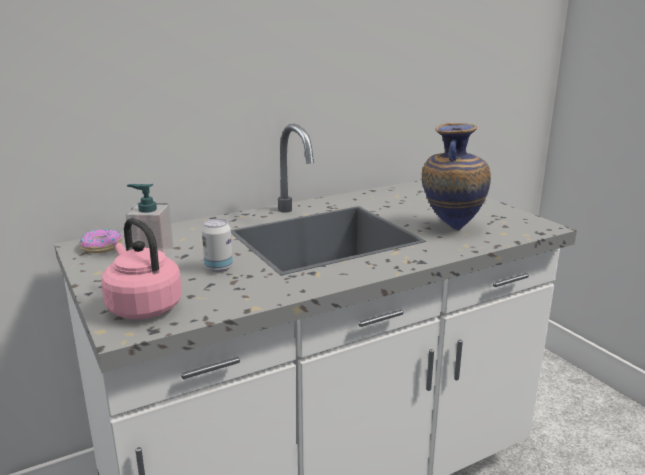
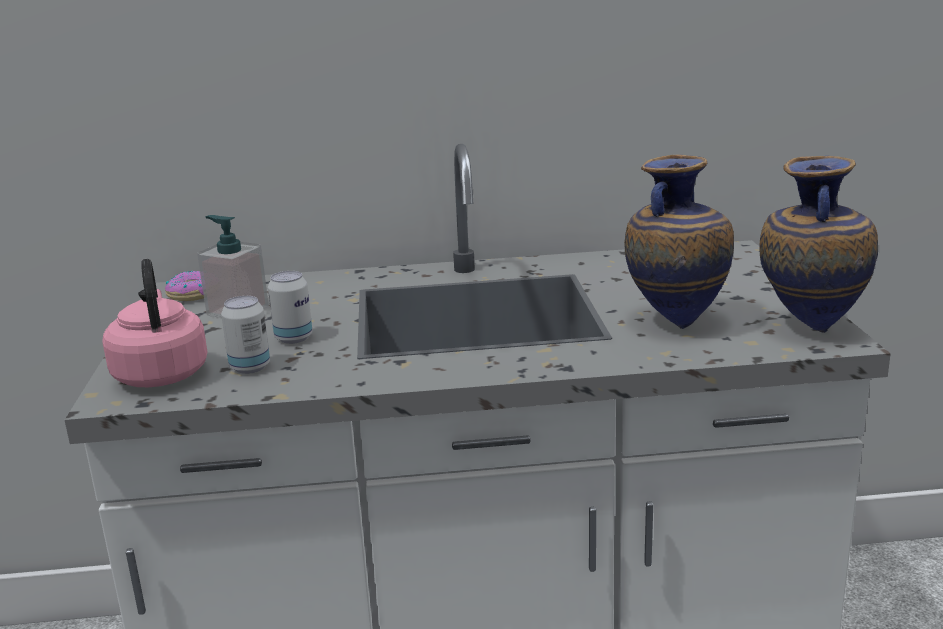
camera: 25 degrees right, 0 degrees up
none -> can [221,296,270,374]
none -> vase [759,156,878,333]

